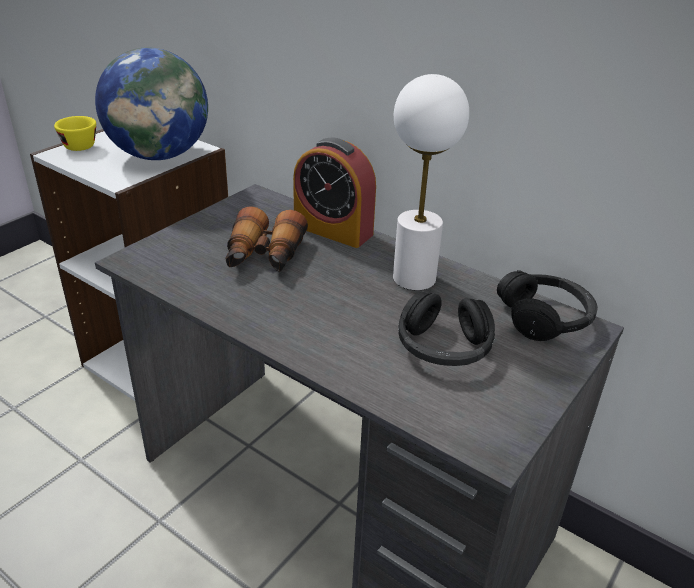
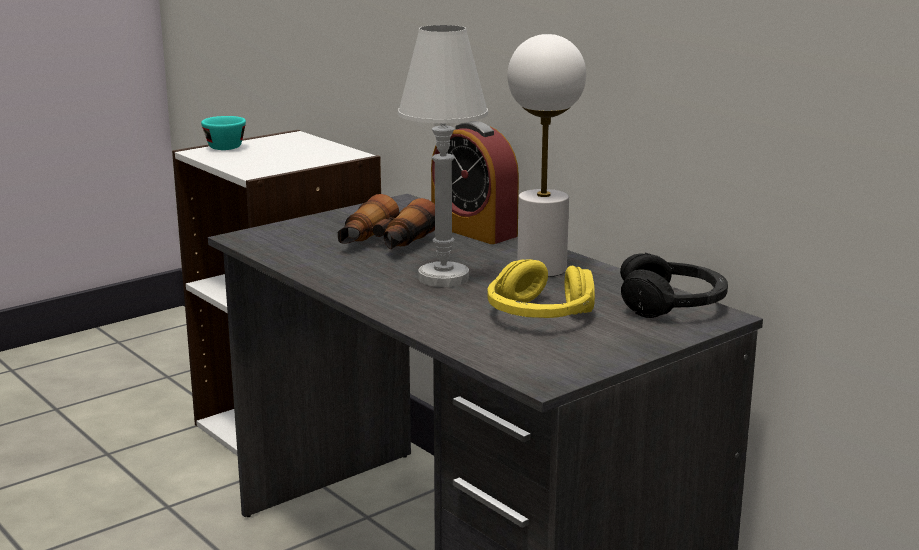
camera: 15 degrees right, 15 degrees down
yellow cup [54,116,96,151] -> turquoise cup [201,116,246,150]
globe [95,48,208,160] -> none
black headphones [398,292,495,366] -> yellow headphones [487,259,595,318]
none -> white table lamp [397,25,488,287]

